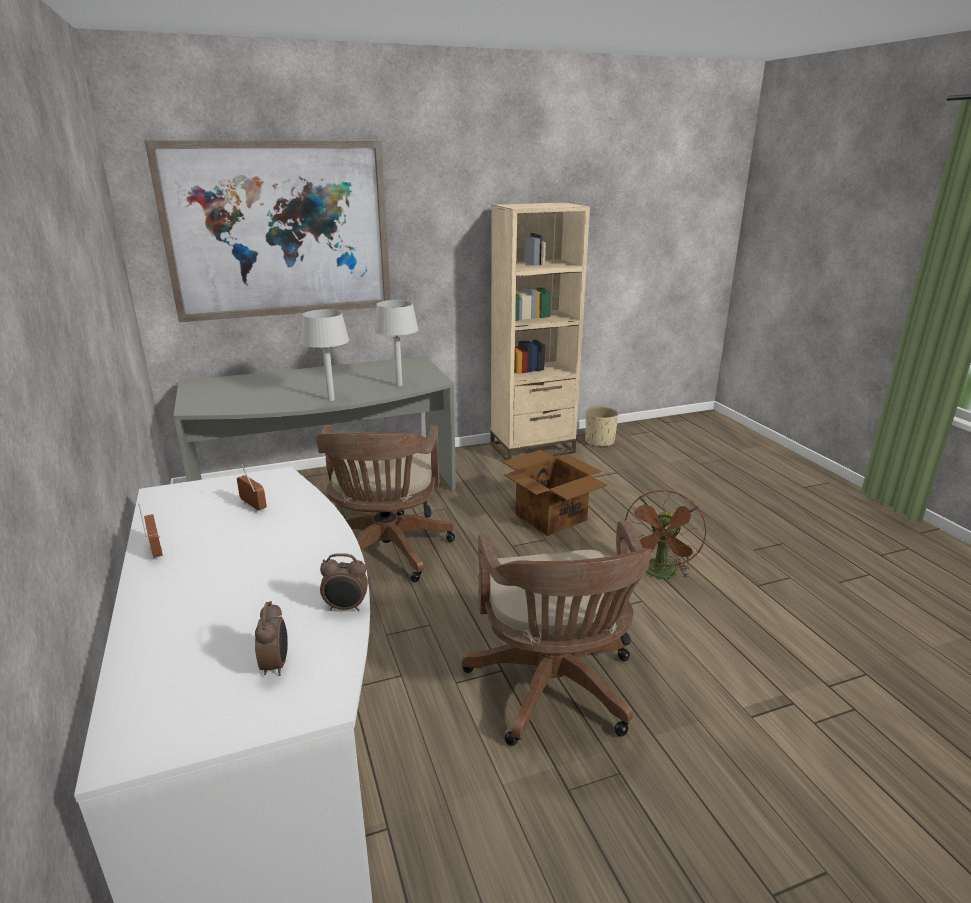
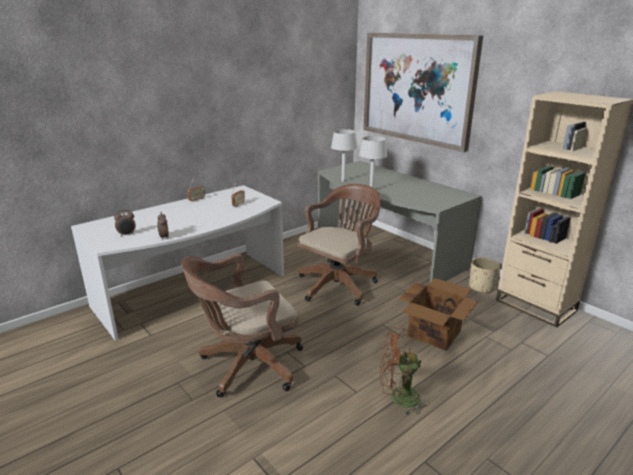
camera: 70 degrees right, 0 degrees up
brown office chair [316,425,455,582] -> brown office chair turned 150 degrees clockwise [298,184,381,306]
grey table lamp [374,300,419,387] -> grey table lamp moved to [331,129,358,182]
beige planter [585,407,618,447] -> beige planter moved to [469,257,500,294]

